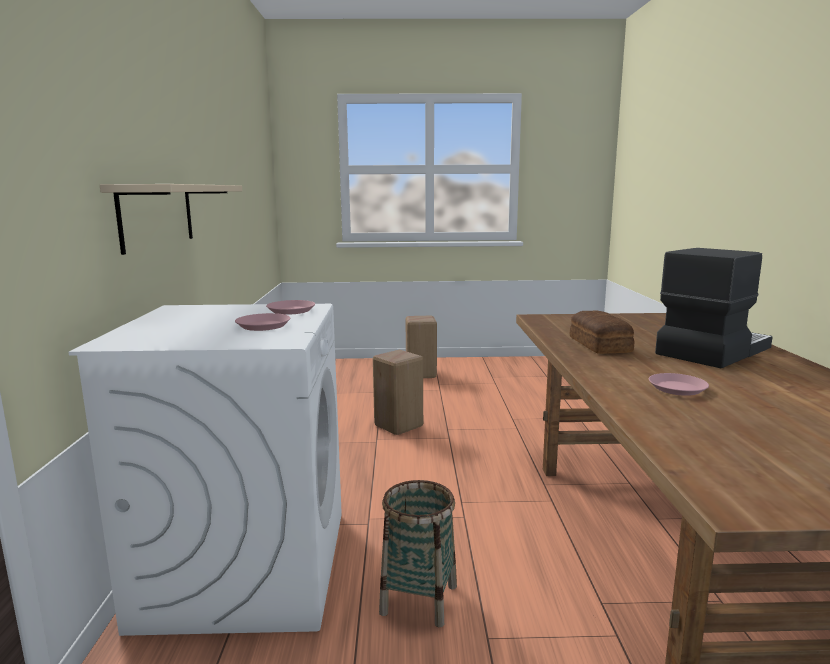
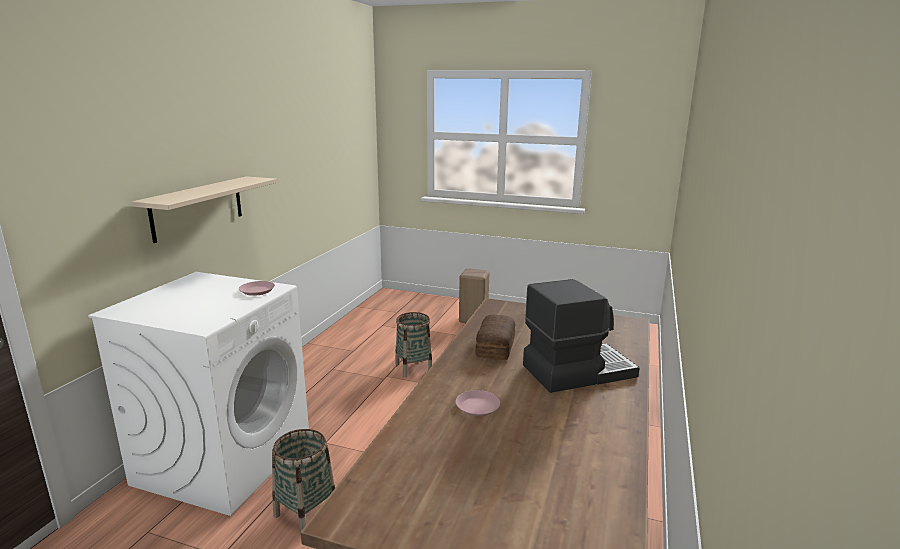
camera: 20 degrees right, 5 degrees up
pink plate [235,313,291,331] -> none
beige stool [373,350,423,435] -> basket [395,312,432,377]

